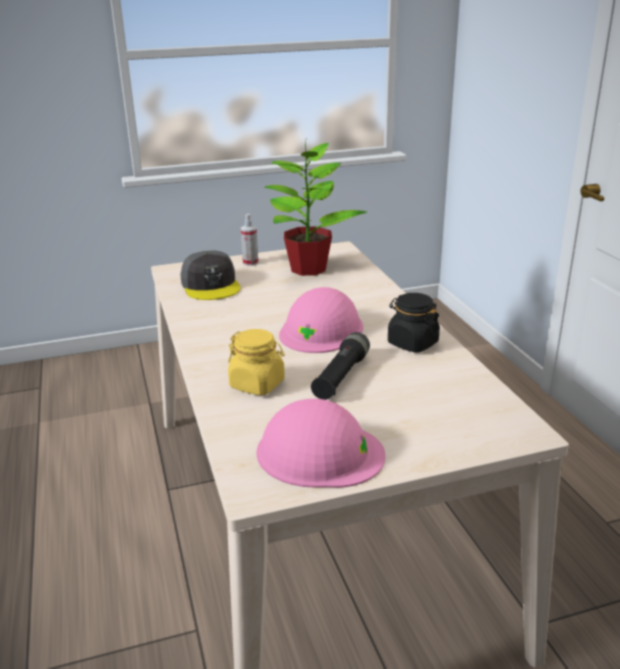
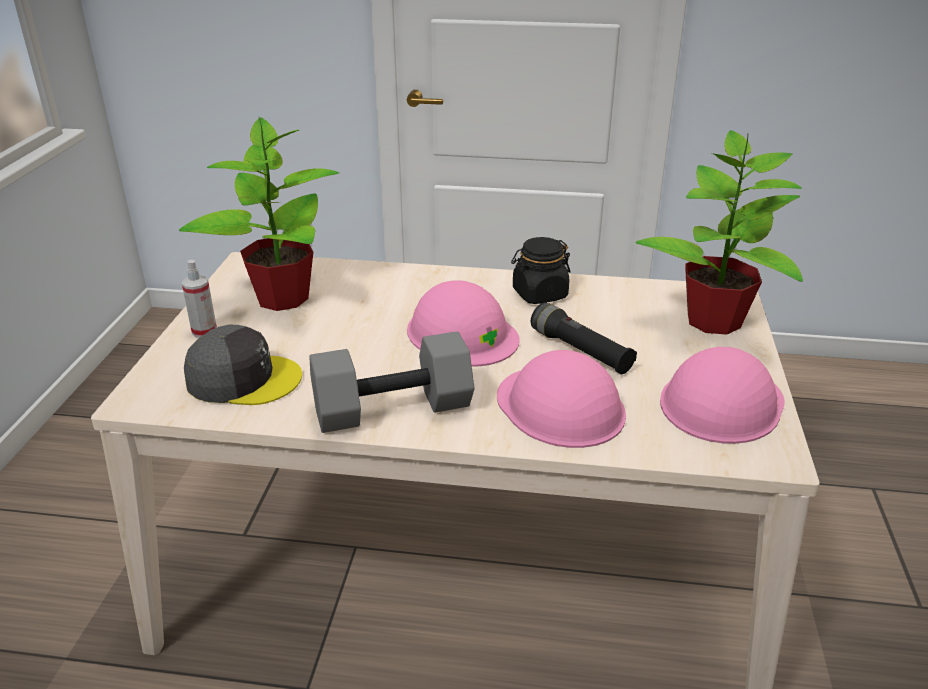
camera: 65 degrees left, 5 degrees up
yellow jar [228,329,285,395] -> pink hard hat [497,350,626,448]
none -> grey dumbbell [309,331,475,433]
none -> potted plant [635,130,803,335]

